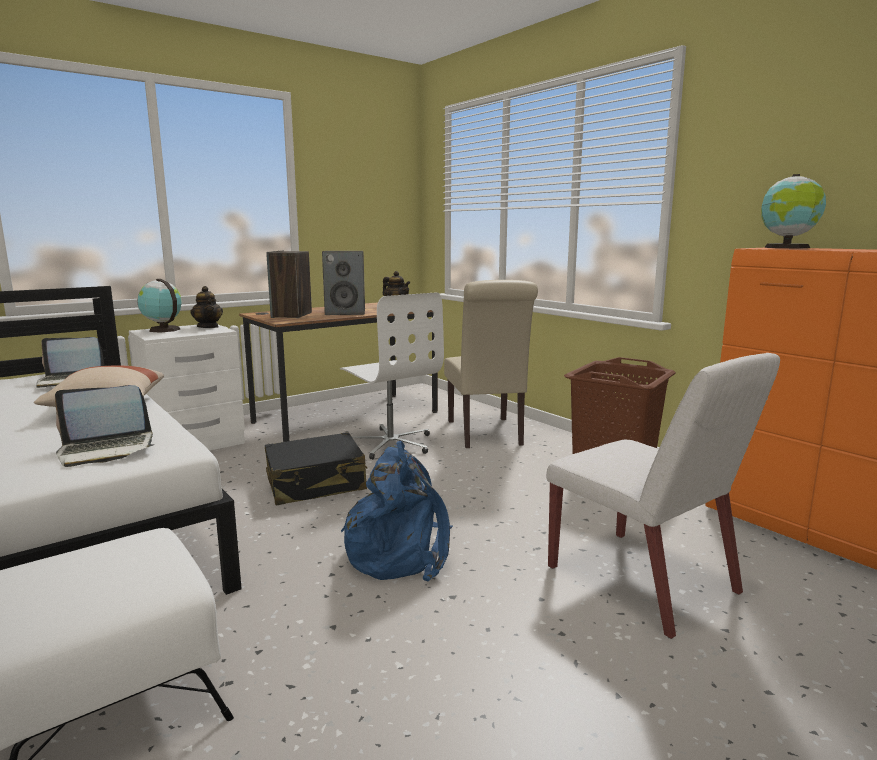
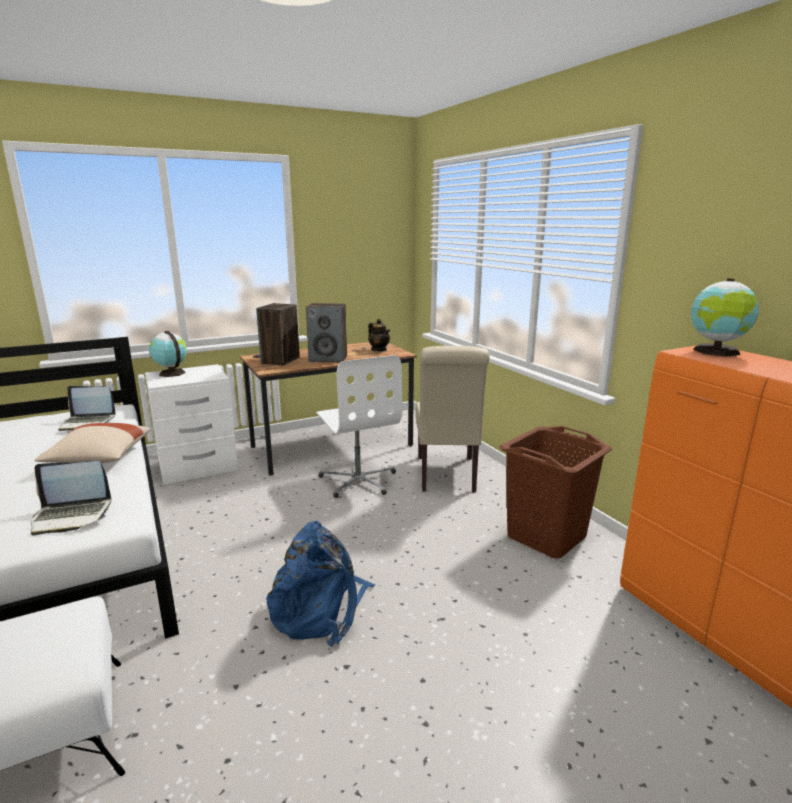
camera: 10 degrees right, 5 degrees up
teapot [190,286,223,328] -> none
black suitcase [265,432,367,505] -> none
white chair [546,353,780,639] -> none

